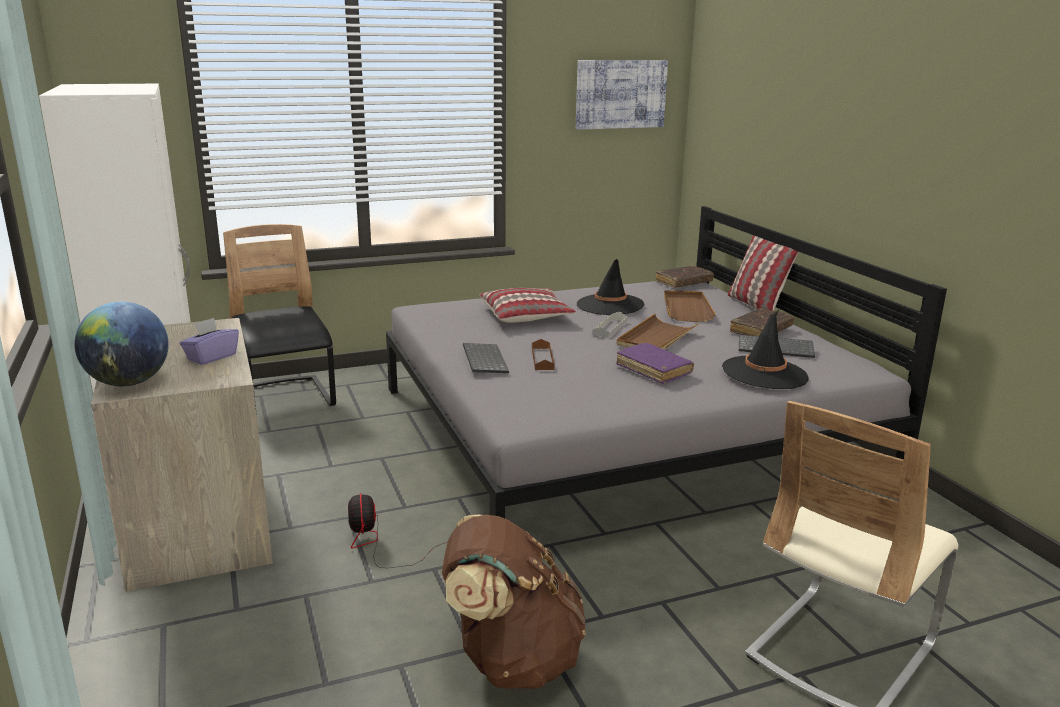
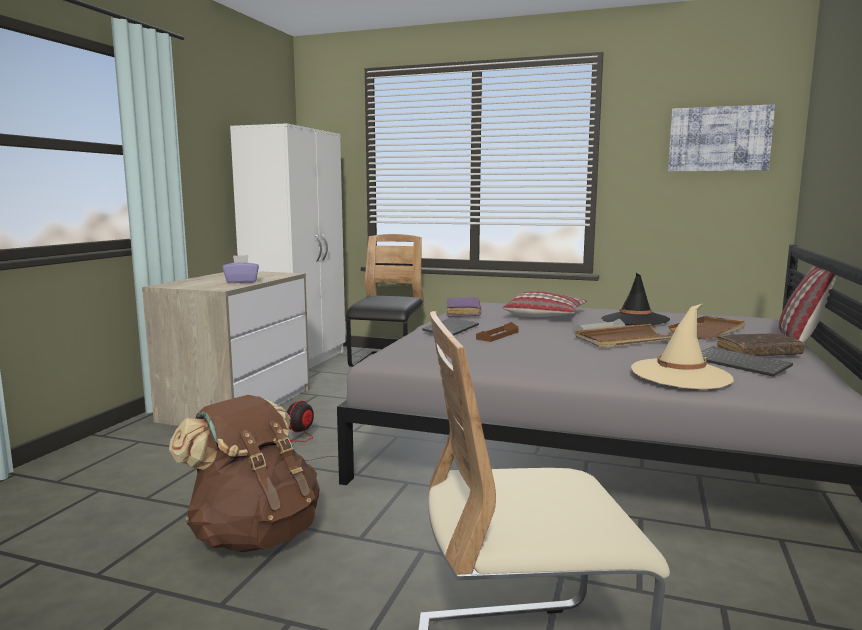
camera: 40 degrees right, 10 degrees down
globe [75,302,169,386] -> none
purple book [616,343,694,384] -> purple book moved to [447,297,481,317]
brown book [655,266,714,288] -> none
black hat [722,310,809,389] -> beige hat [631,304,734,389]

